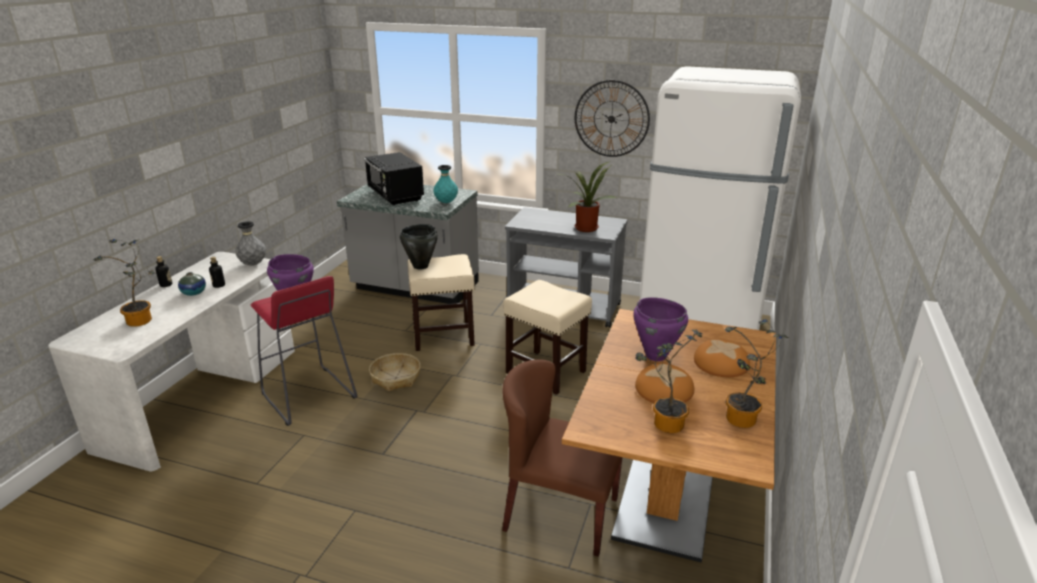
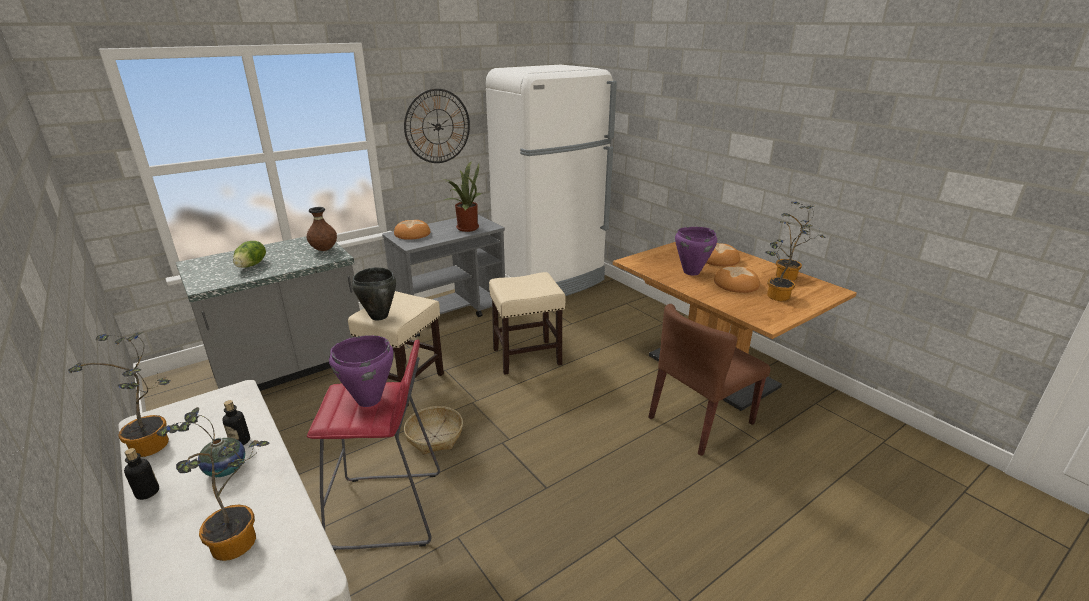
camera: 55 degrees left, 0 degrees up
grey vase [235,221,266,266] -> none
black microwave [364,152,424,205] -> lettuce [233,241,266,268]
turquoise vase [433,165,458,203] -> brown vase [307,207,337,251]
none -> potted plant [68,332,170,457]
none -> bread [394,220,431,240]

